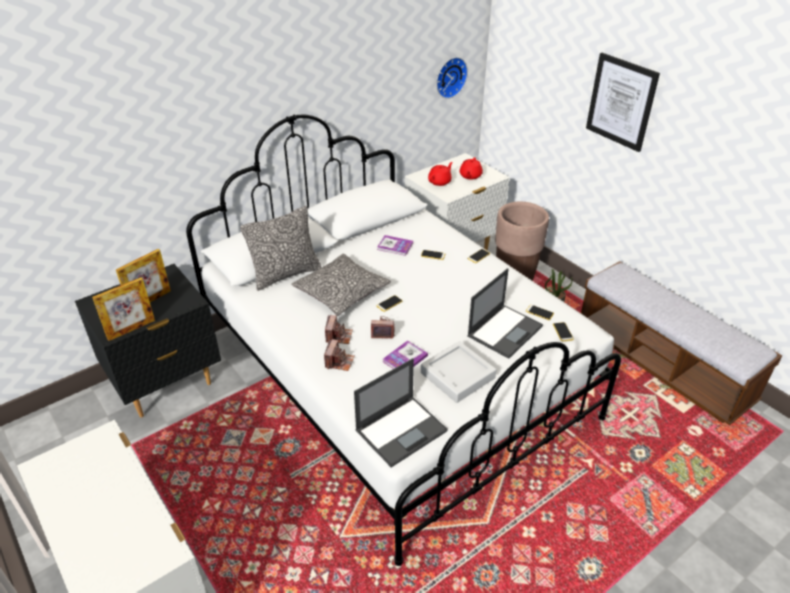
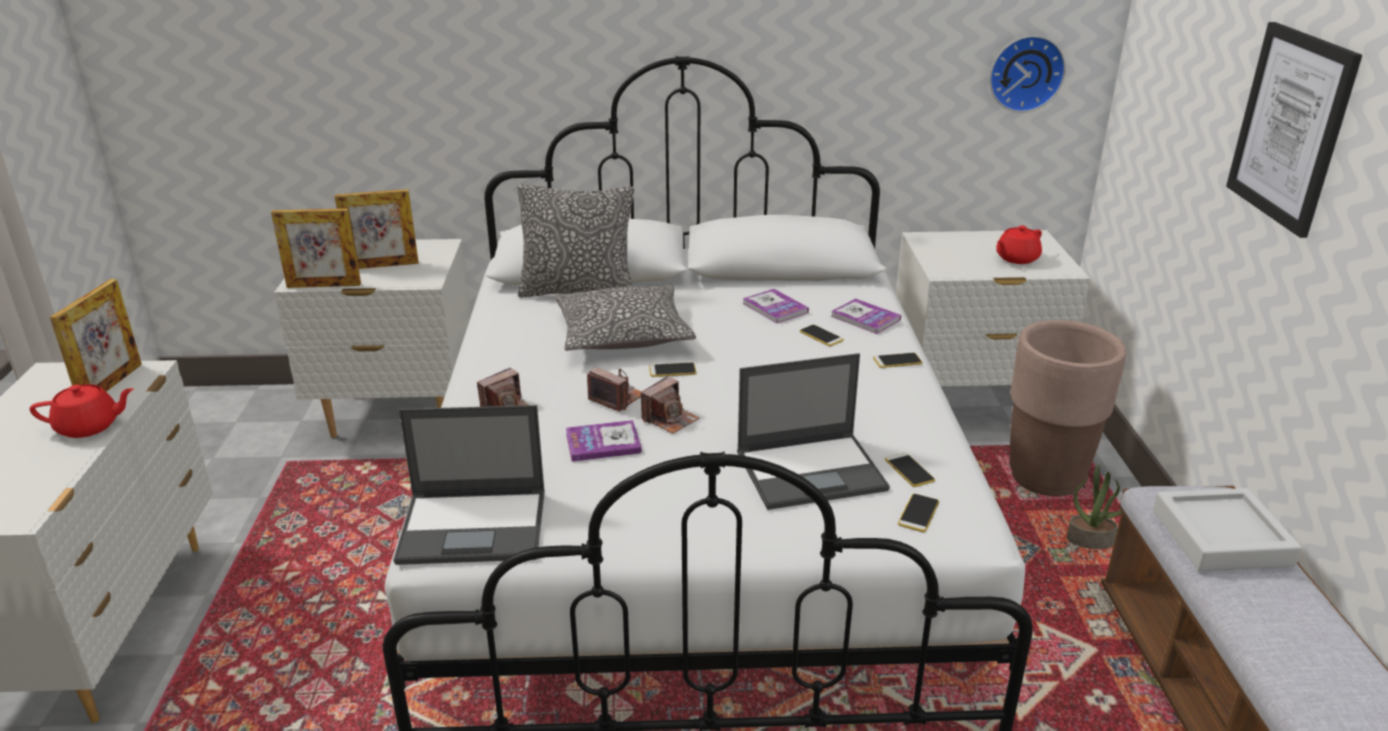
camera: 35 degrees right, 10 degrees down
black nightstand [75,264,221,417] -> white nightstand [274,239,471,438]
camera [325,315,353,344] -> camera moved to [640,376,699,434]
grey tray [421,341,496,403] -> grey tray moved to [1153,488,1302,571]
red teapot [428,162,453,186] -> red teapot moved to [30,384,134,438]
none -> picture frame [50,279,142,392]
none -> book [830,298,901,334]

